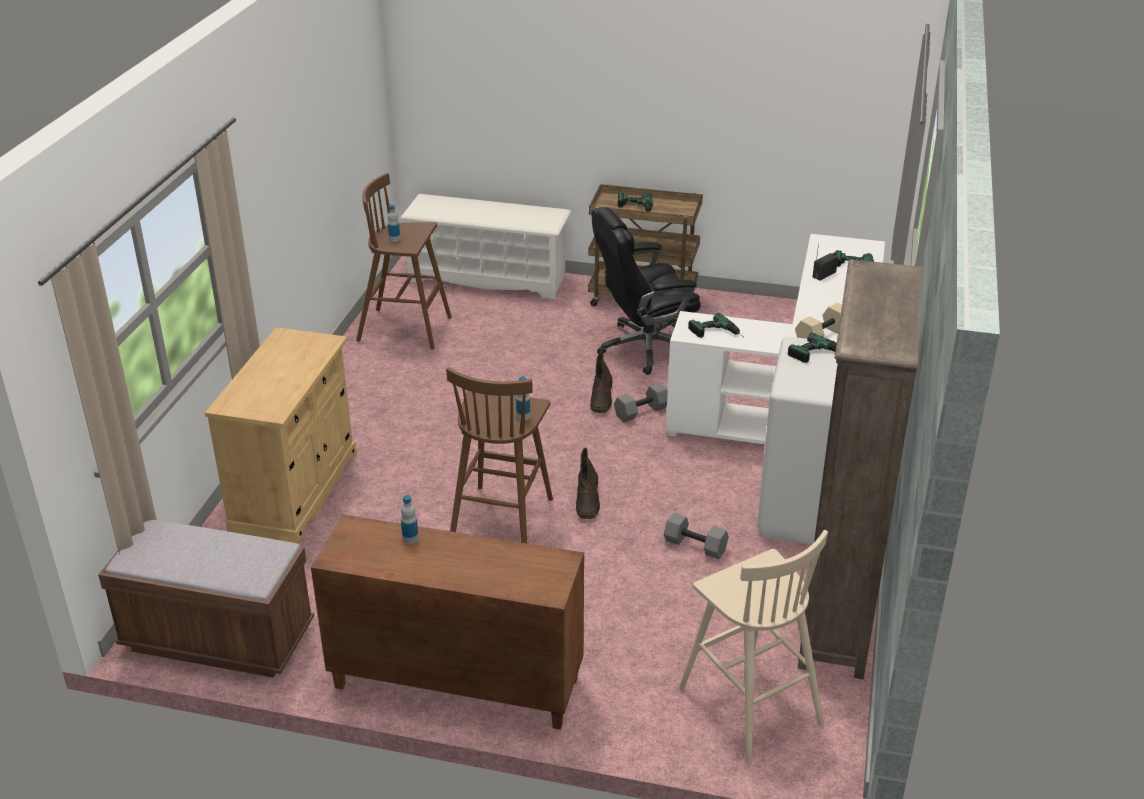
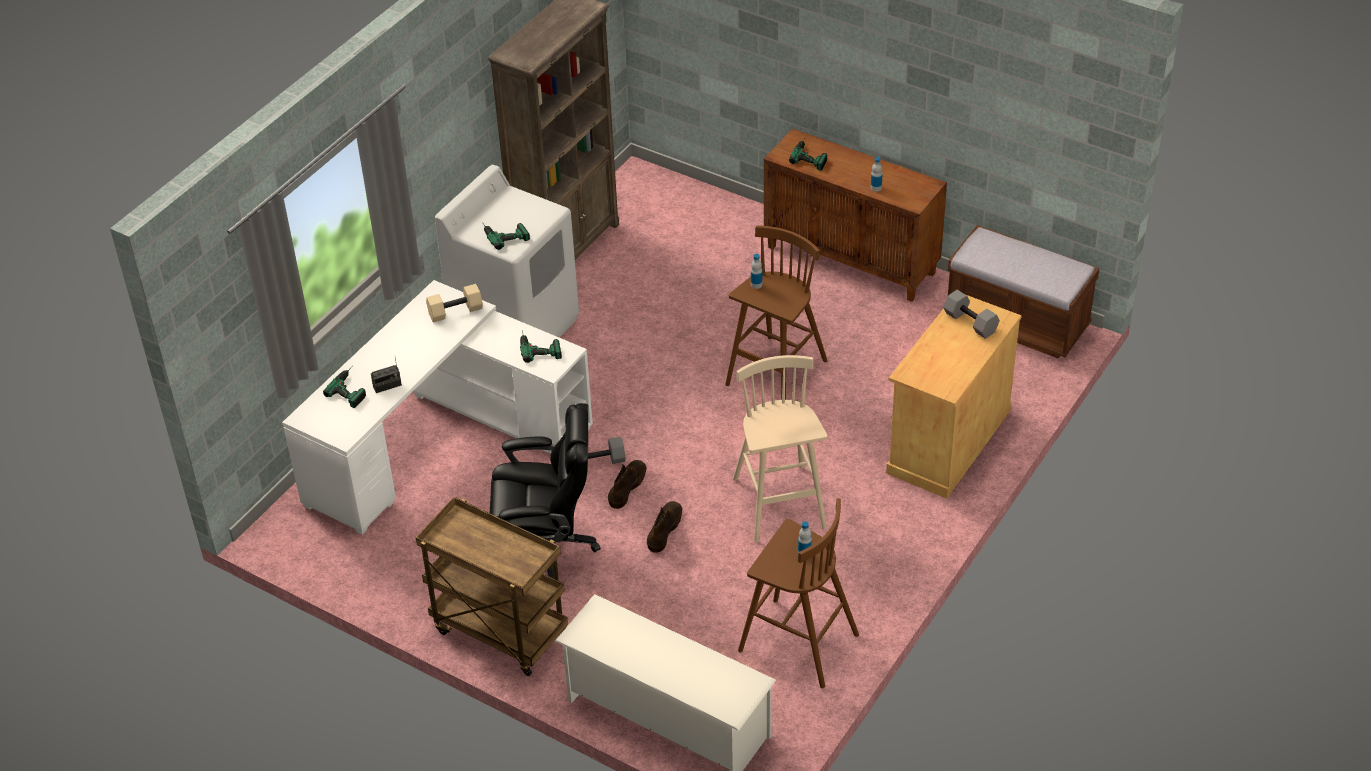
camera: 160 degrees left, 10 degrees up
brown boot [576,448,600,519] -> brown boot moved to [647,501,682,553]
power drill [618,193,653,212] -> power drill moved to [789,137,827,170]
grey dumbbell [664,512,729,559] -> grey dumbbell moved to [943,290,1000,339]
beige stool [679,530,828,764] -> beige stool moved to [733,355,828,542]

